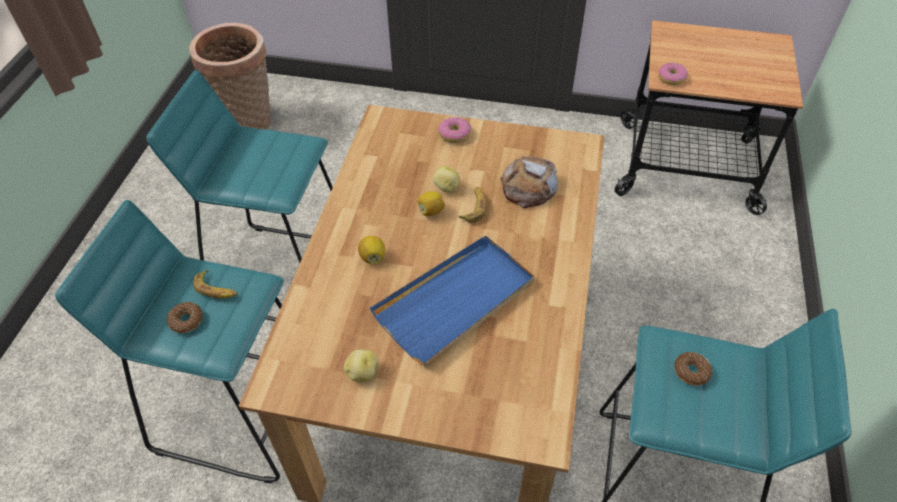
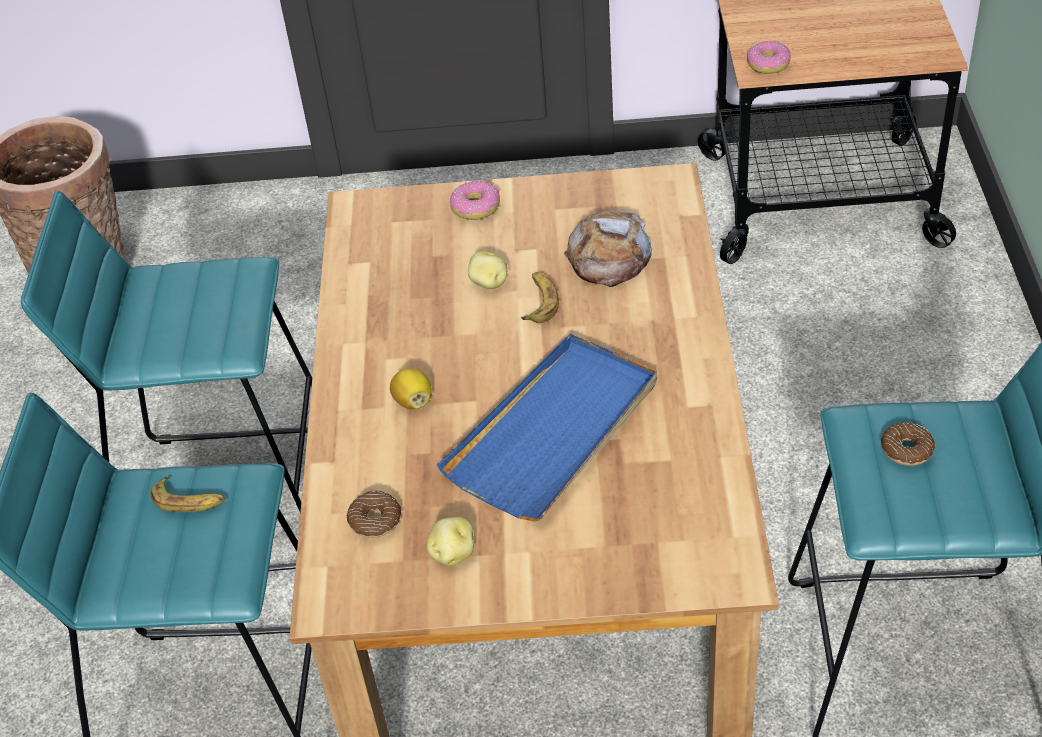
camera: 10 degrees left, 5 degrees down
donut [167,302,203,333] -> donut moved to [347,491,401,538]
lemon [418,191,445,216] -> none

